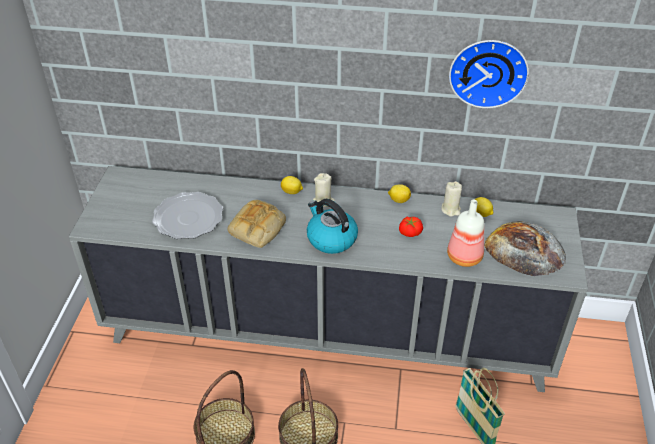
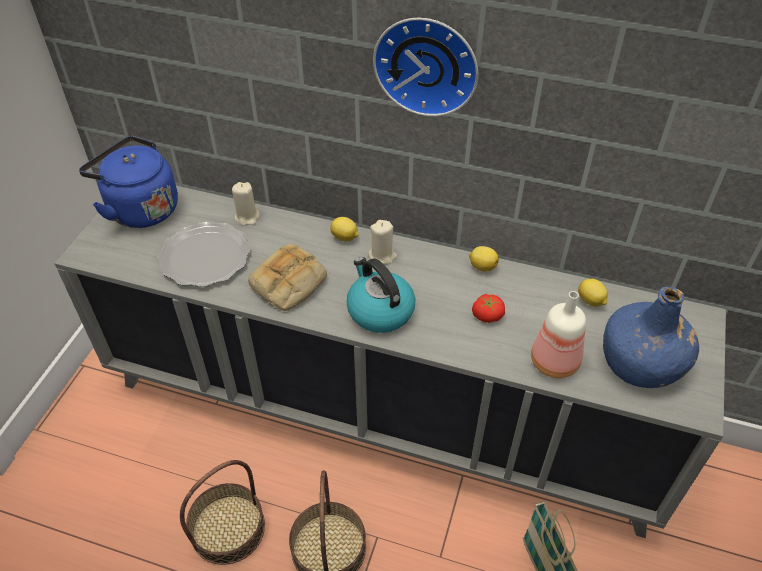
camera: 10 degrees right, 5 degrees up
beige candle [441,181,462,217] -> beige candle moved to [232,182,260,226]
wall clock [449,40,529,108] -> wall clock moved to [373,18,478,117]
bread [484,221,566,276] -> blue bottle [603,287,699,388]
none -> blue kettle [79,136,178,228]

